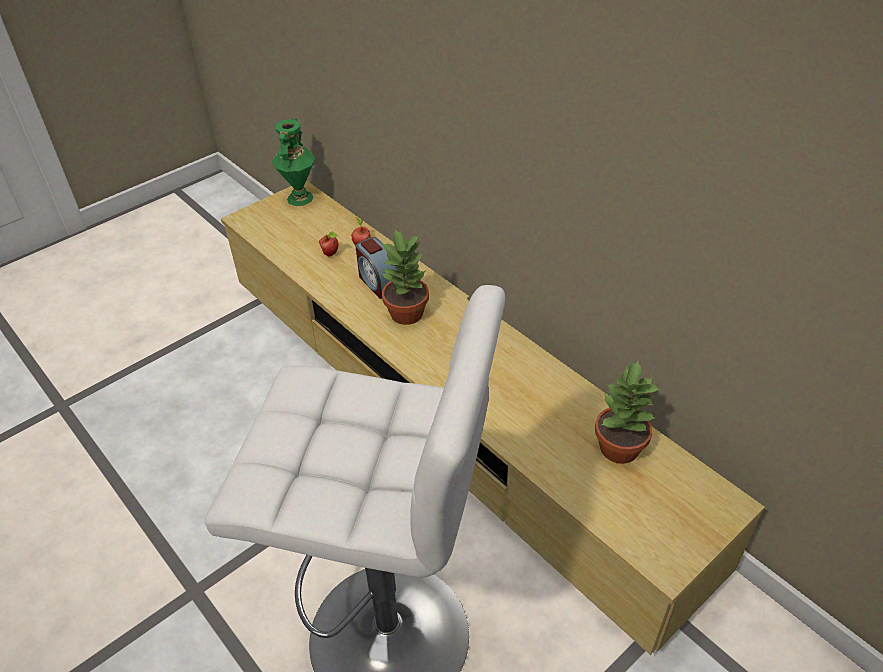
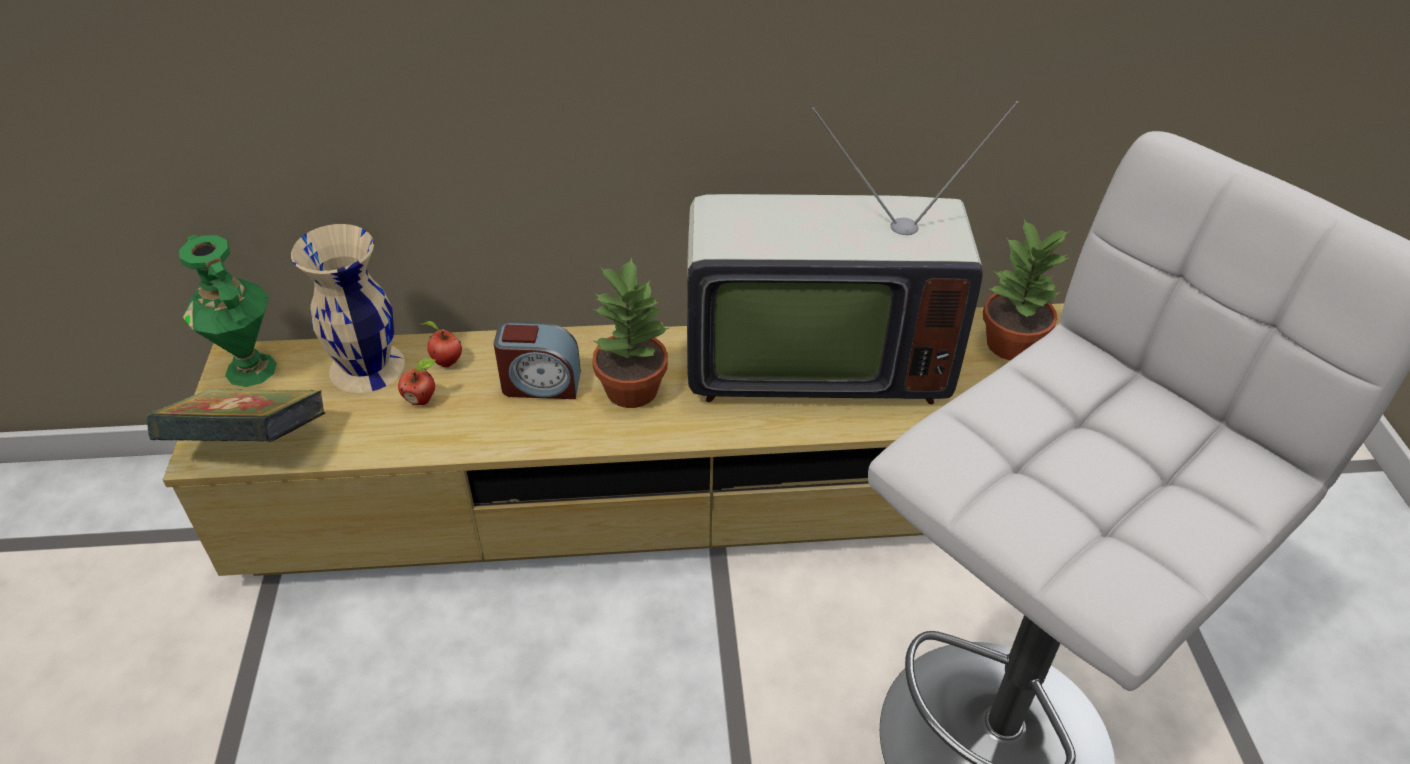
camera: 55 degrees left, 0 degrees up
none -> book [146,389,325,442]
none -> beige vase [291,224,405,393]
none -> television [687,101,1019,404]

